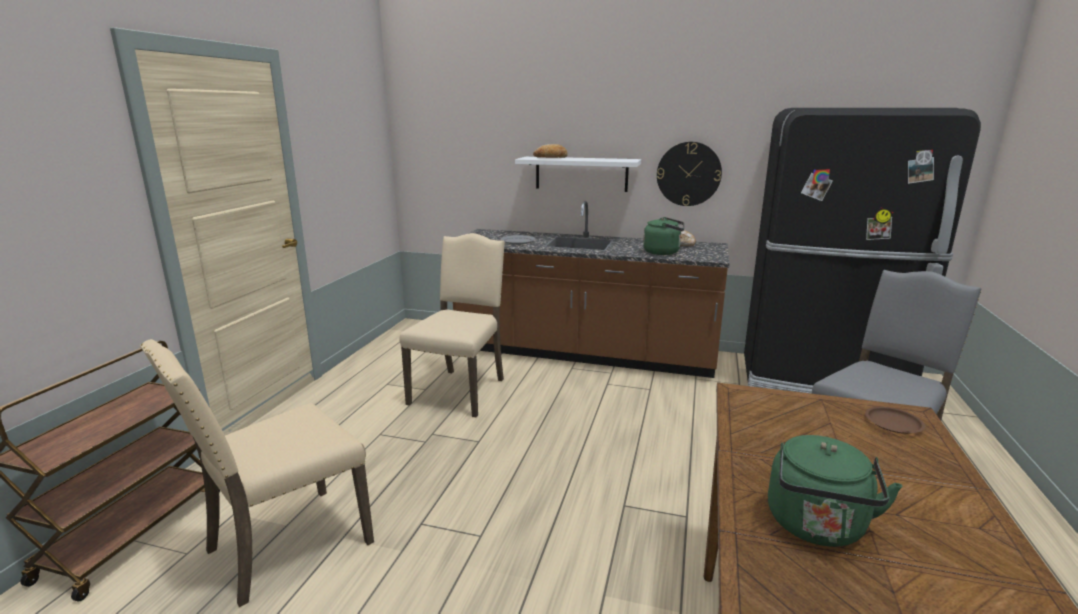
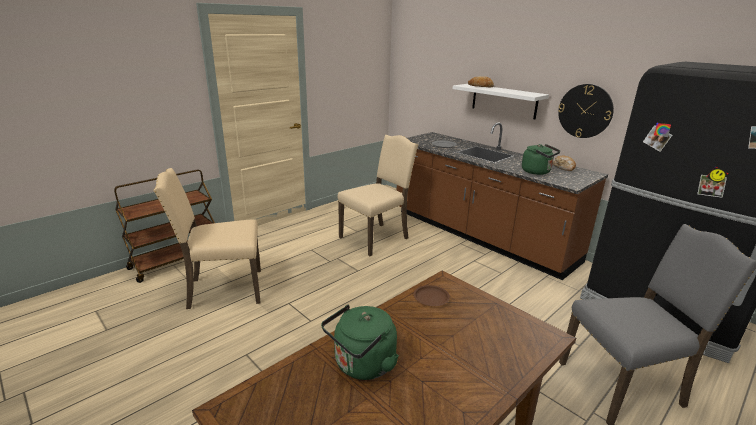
camera: 30 degrees right, 5 degrees up
brown plate [865,407,925,434] -> brown plate moved to [414,285,450,306]

